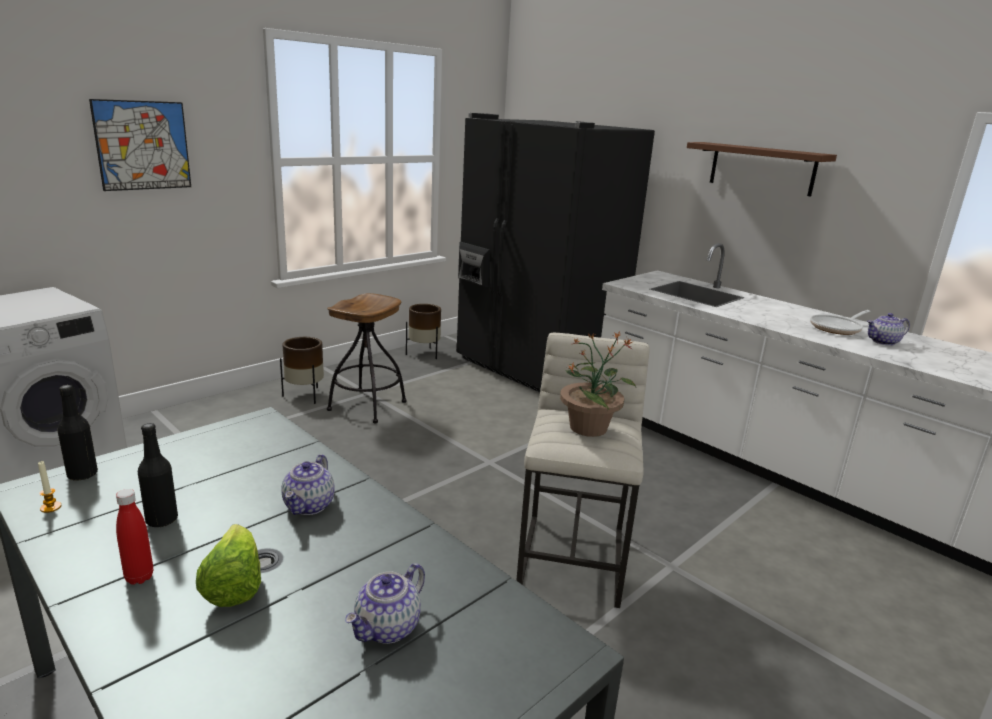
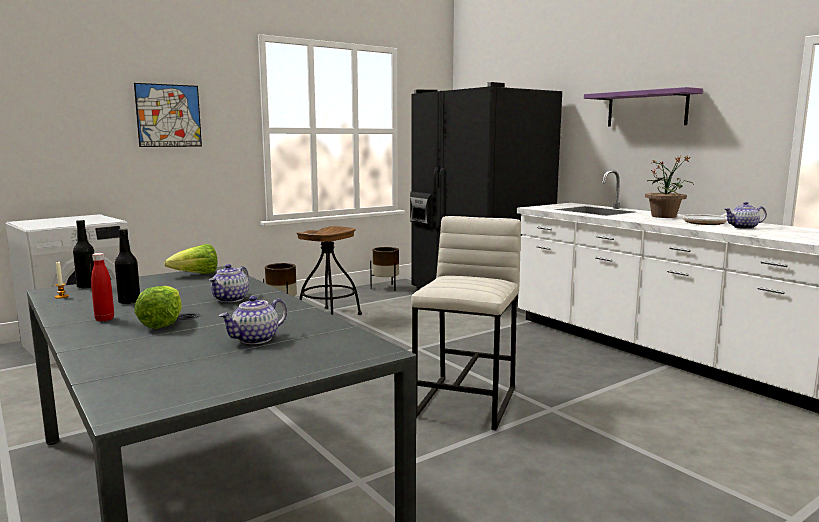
camera: 10 degrees right, 10 degrees down
potted plant [560,332,636,437] -> potted plant moved to [645,155,693,218]
brown shelf [687,142,837,196] -> purple shelf [584,87,703,127]
none -> lettuce [164,244,217,274]

